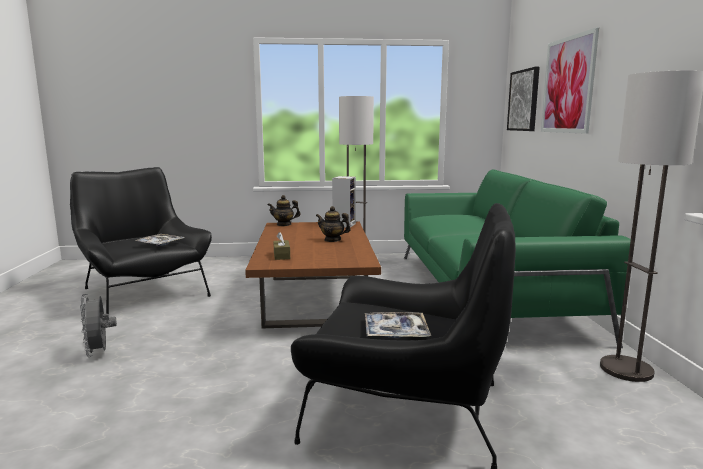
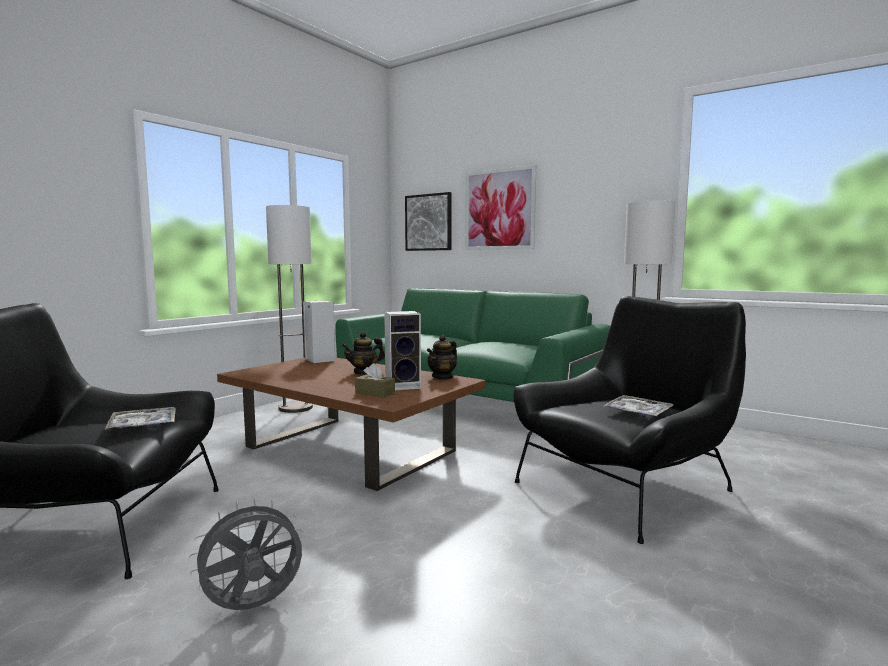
camera: 50 degrees left, 5 degrees down
grey fan [80,294,117,357] -> grey fan turned 135 degrees clockwise [189,498,304,610]
teapot [268,195,300,226] -> teapot moved to [427,335,457,380]
none -> speaker [384,311,421,390]

